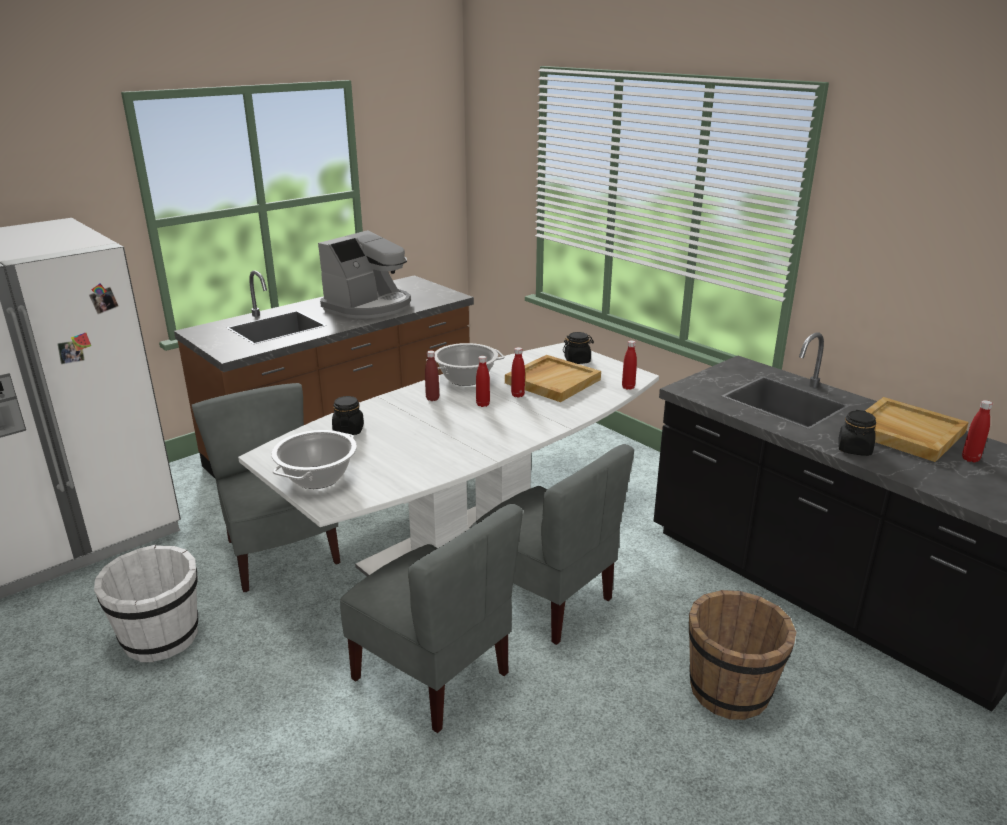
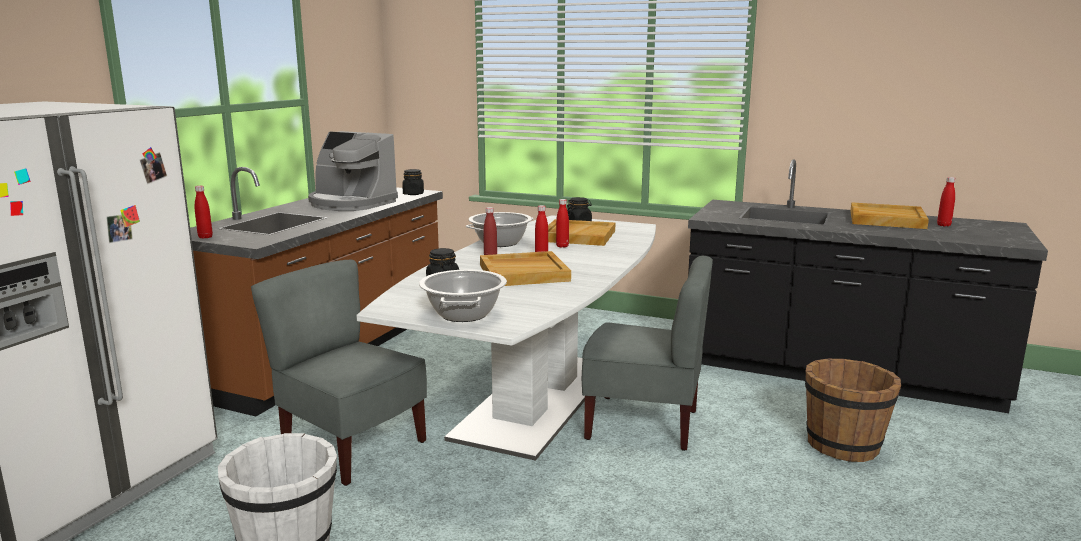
camera: 25 degrees left, 10 degrees down
coffee machine [318,230,411,318] -> coffee machine turned 105 degrees clockwise [308,131,398,211]
grey chair [340,504,523,733] -> none
red bottle [622,340,637,390] -> red bottle moved to [195,186,213,239]
black jar [838,410,876,456] -> black jar moved to [403,169,424,195]
none -> beige tray [480,251,571,286]

